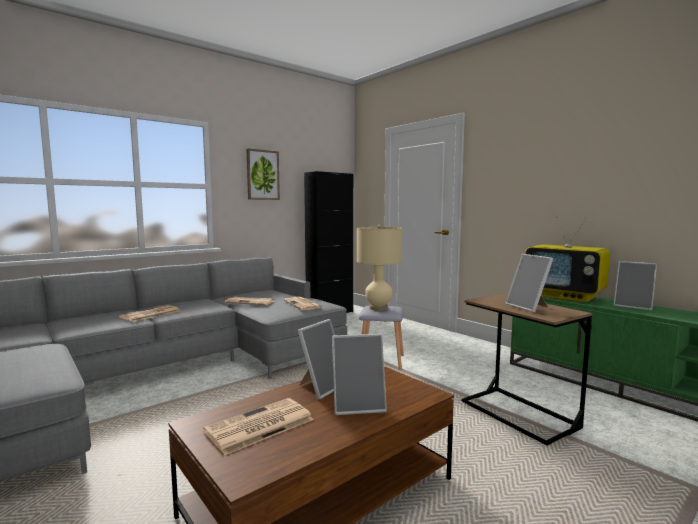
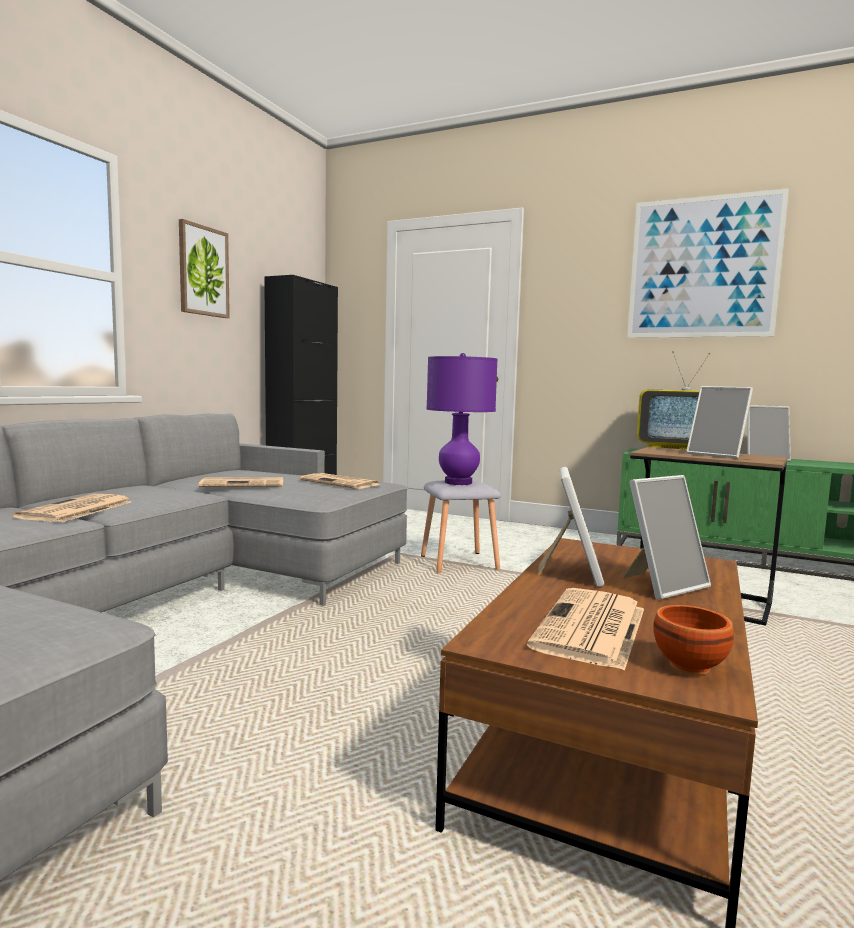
camera: 25 degrees left, 0 degrees up
beige table lamp [357,225,402,311] -> purple table lamp [426,353,498,485]
none -> picture [627,188,789,338]
none -> brown bowl [653,605,734,675]

